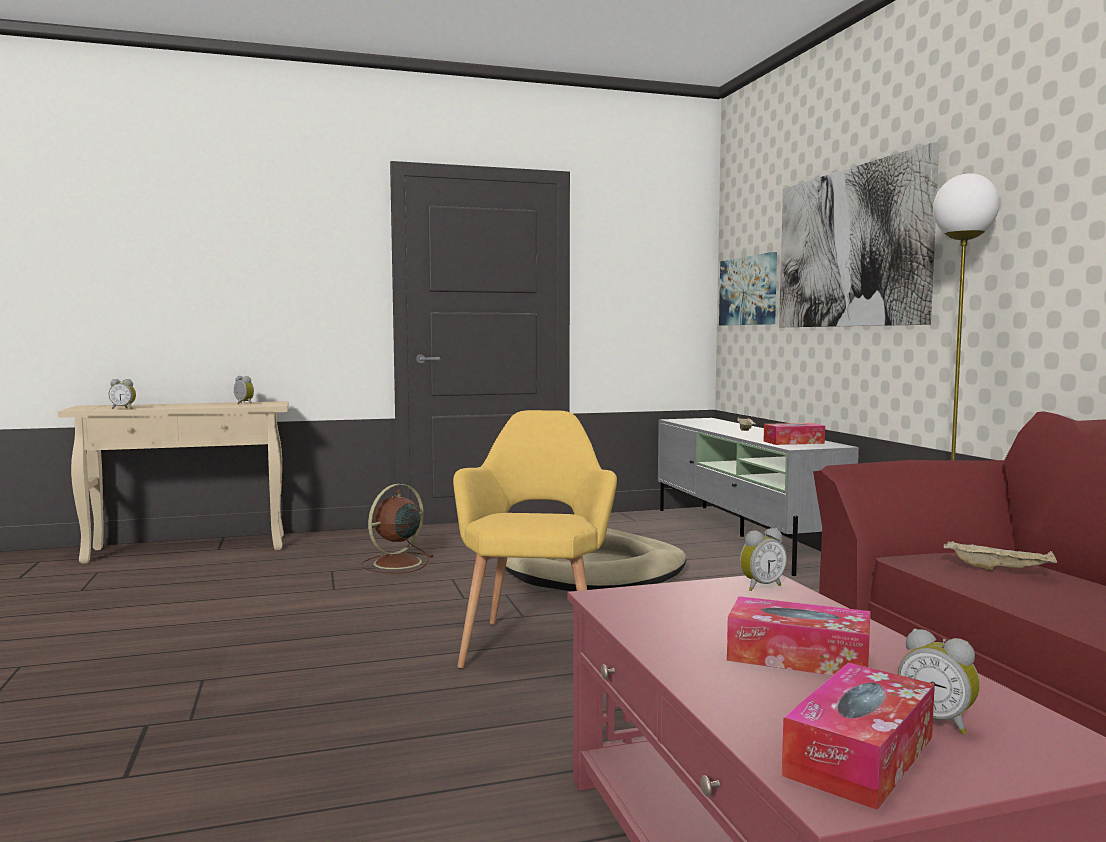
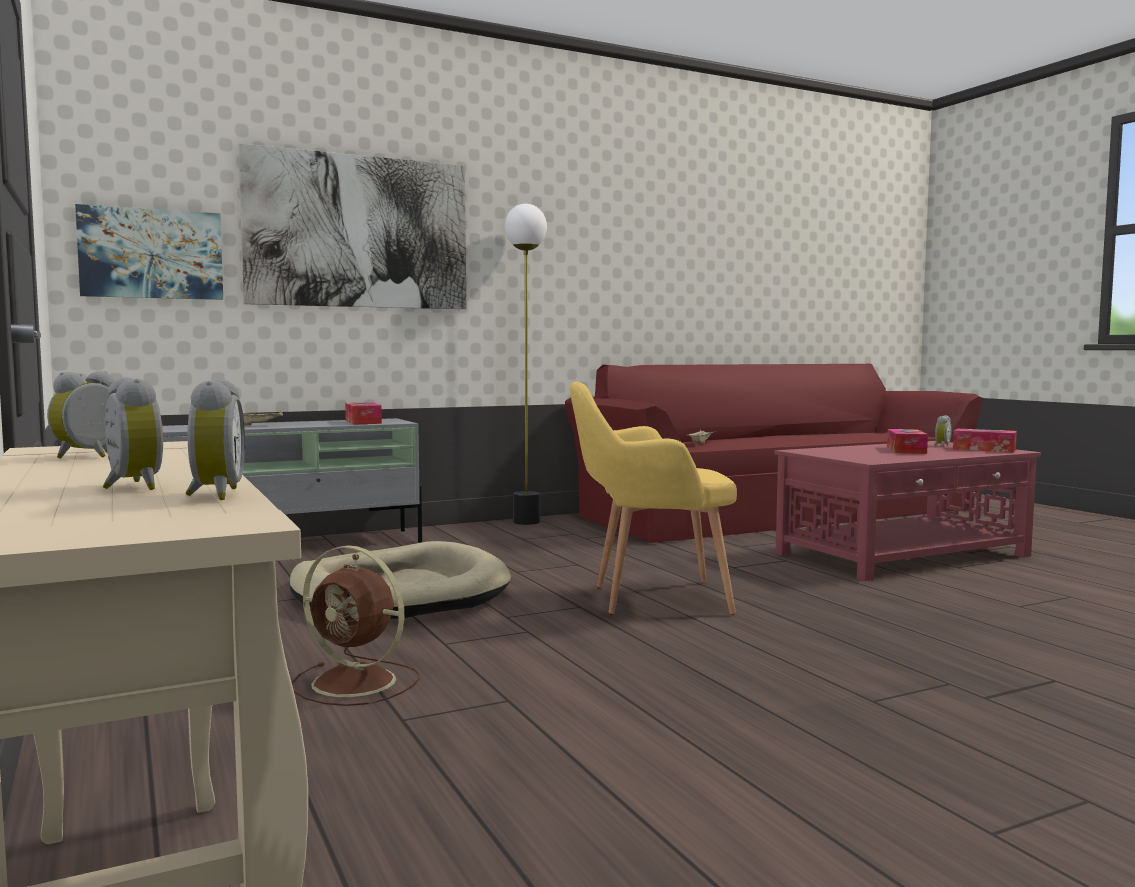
camera: 100 degrees left, 0 degrees up
alarm clock [740,528,787,591] -> alarm clock moved to [102,377,163,490]

